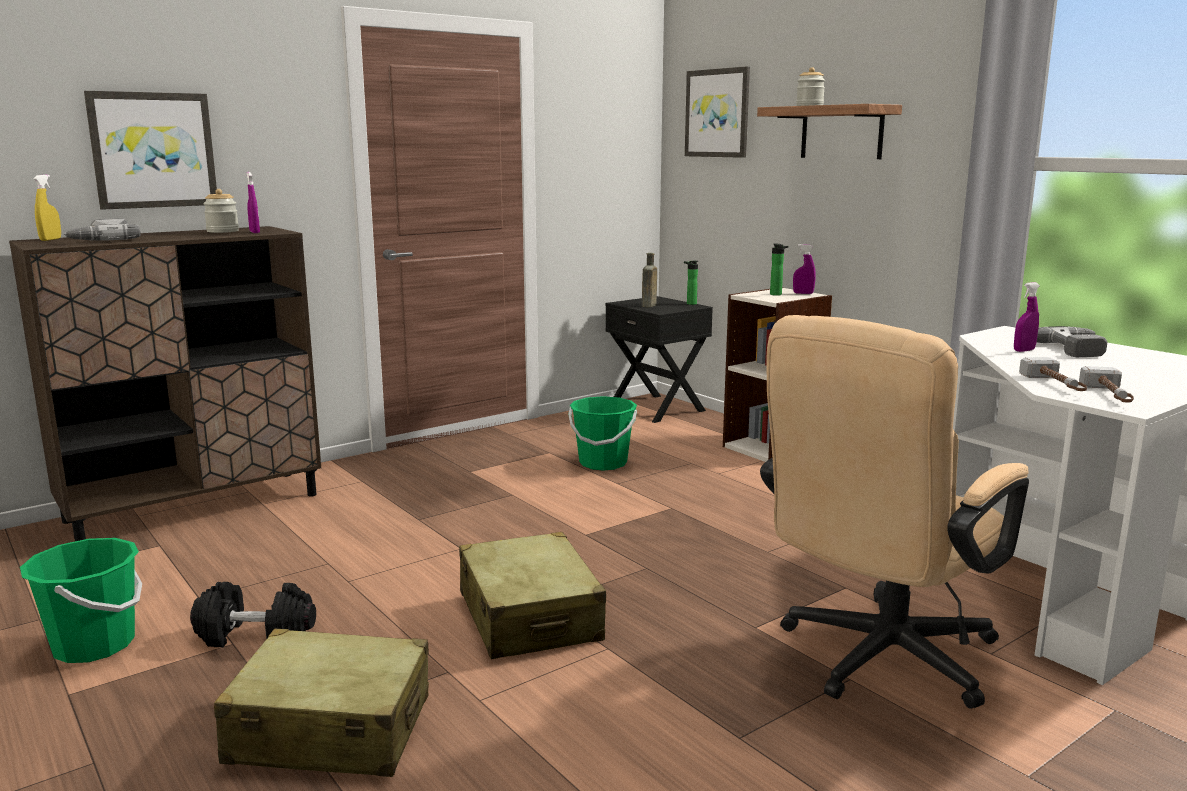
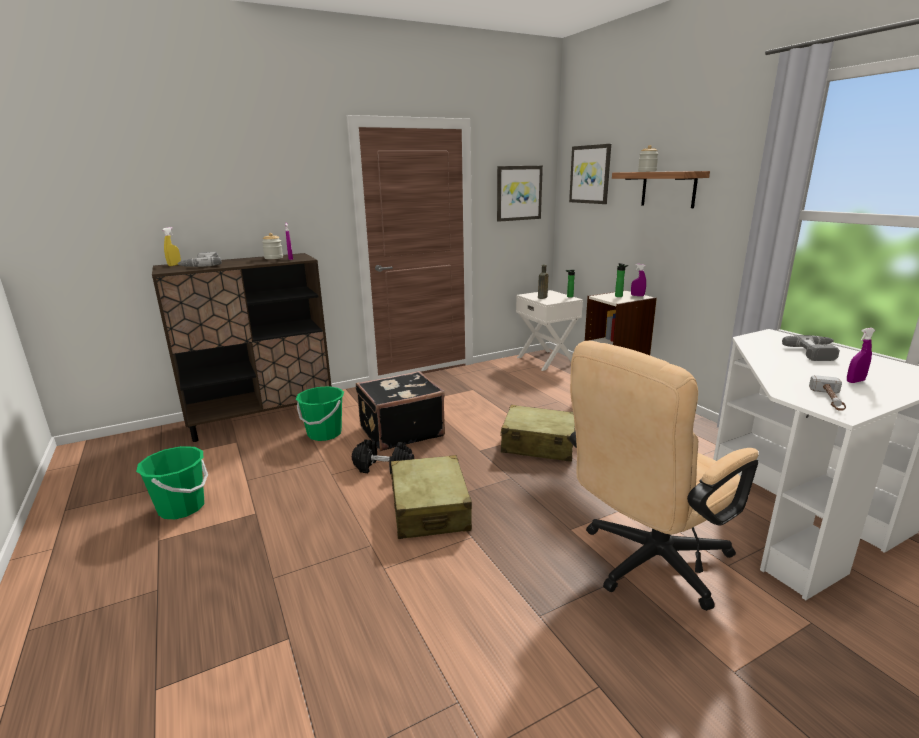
camera: 10 degrees right, 5 degrees up
picture [84,91,217,210] -> picture moved to [497,166,543,222]
black dumbbell [190,582,316,647] -> black dumbbell moved to [352,440,414,474]
beige suitcase [214,628,429,777] -> beige suitcase moved to [500,405,575,462]
green bucket [568,396,637,471] -> green bucket moved to [296,386,344,441]
black nightstand [605,296,713,423] -> white nightstand [516,290,583,371]
purple spray bottle [1014,282,1040,352] -> purple spray bottle moved to [847,328,875,383]
hammer [1019,357,1087,391] -> none
none -> black suitcase [356,371,445,452]

